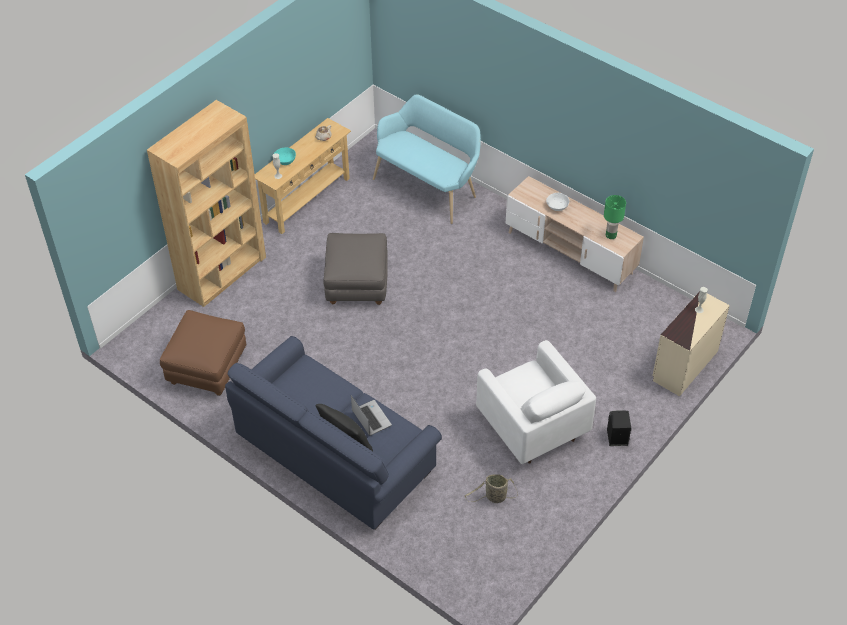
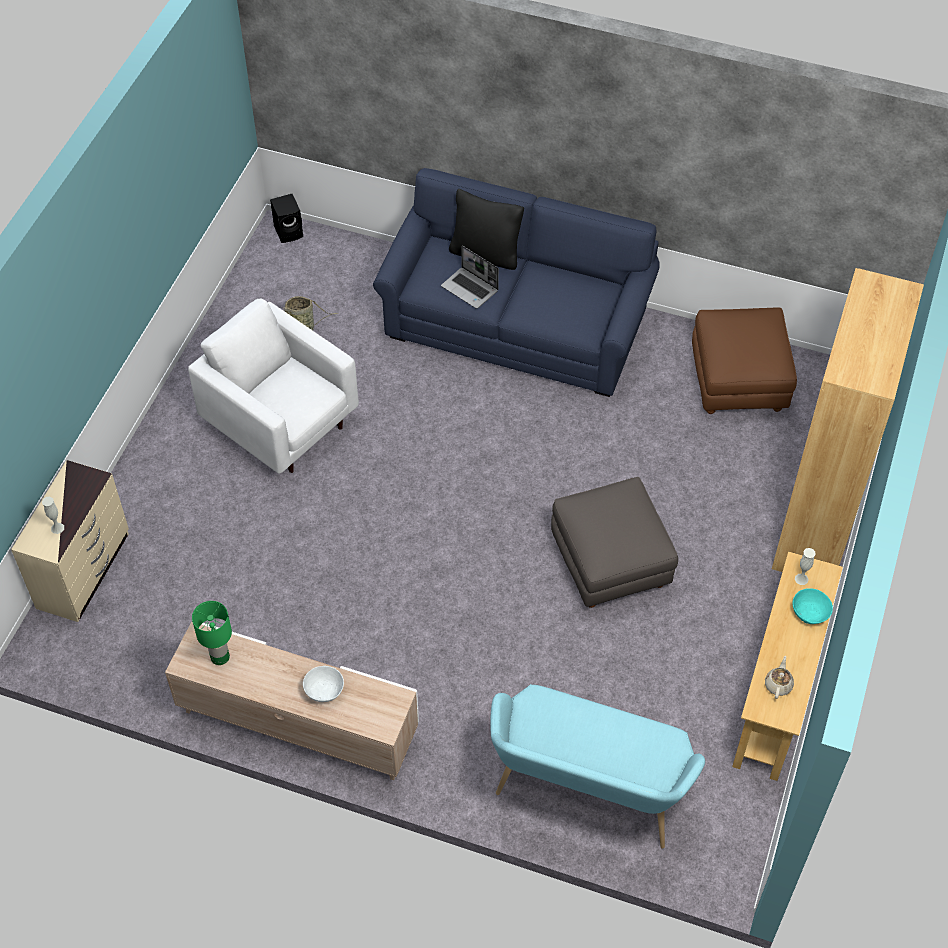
camera: 160 degrees right, 5 degrees up
black speaker [607,410,631,446] -> black speaker moved to [270,194,303,243]

